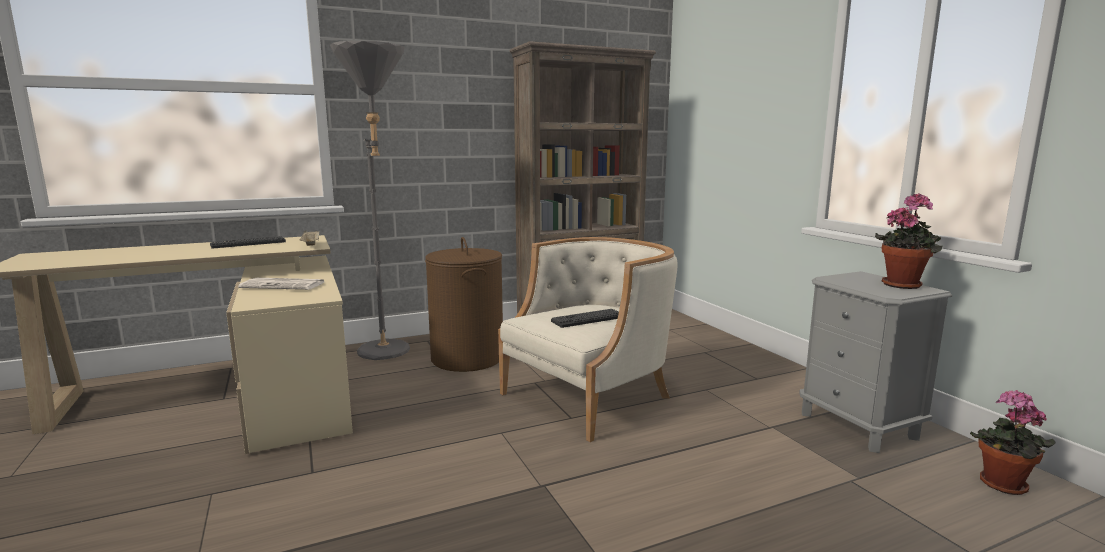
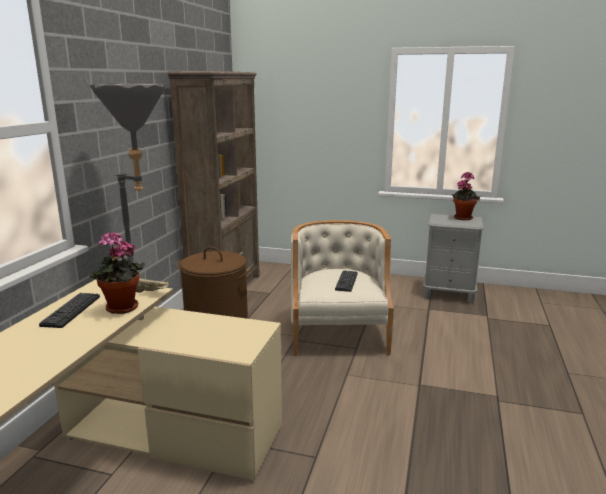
camera: 50 degrees left, 5 degrees up
newspaper [238,278,324,290] -> none
potted plant [970,390,1056,495] -> potted plant moved to [90,232,145,314]

